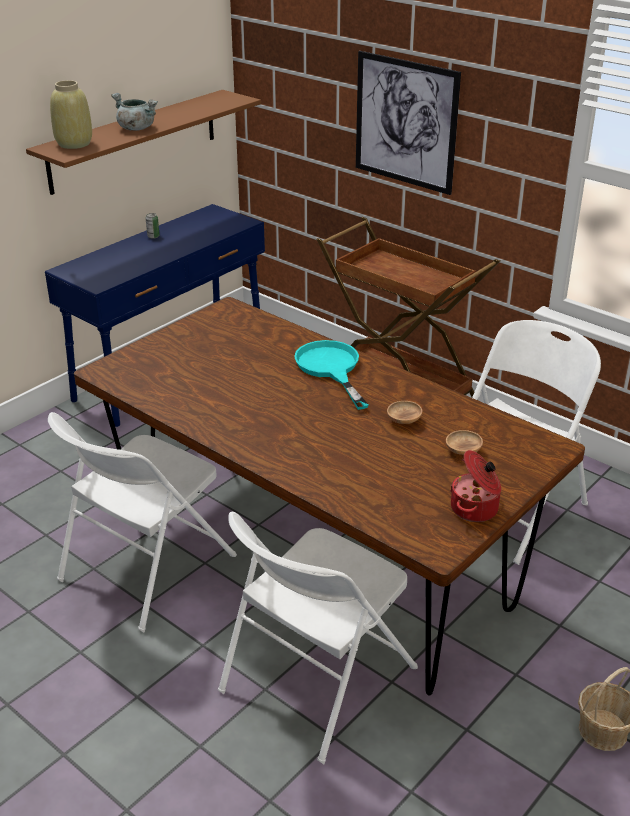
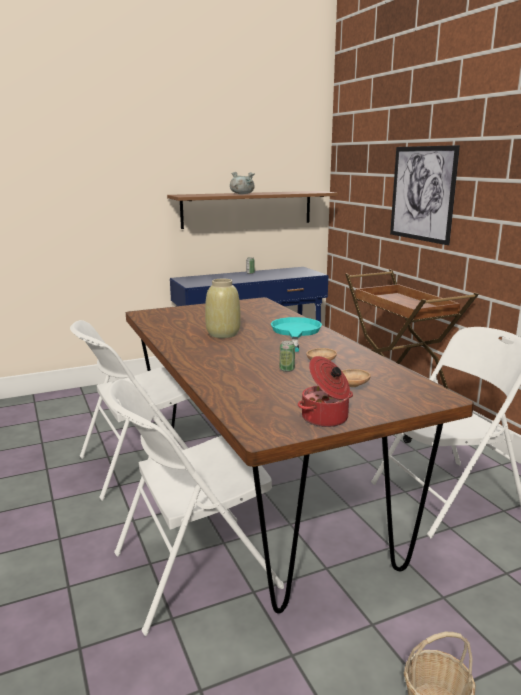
camera: 25 degrees right, 15 degrees down
beige vase [50,80,92,149] -> beige vase moved to [205,279,241,338]
none -> can [280,341,295,372]

